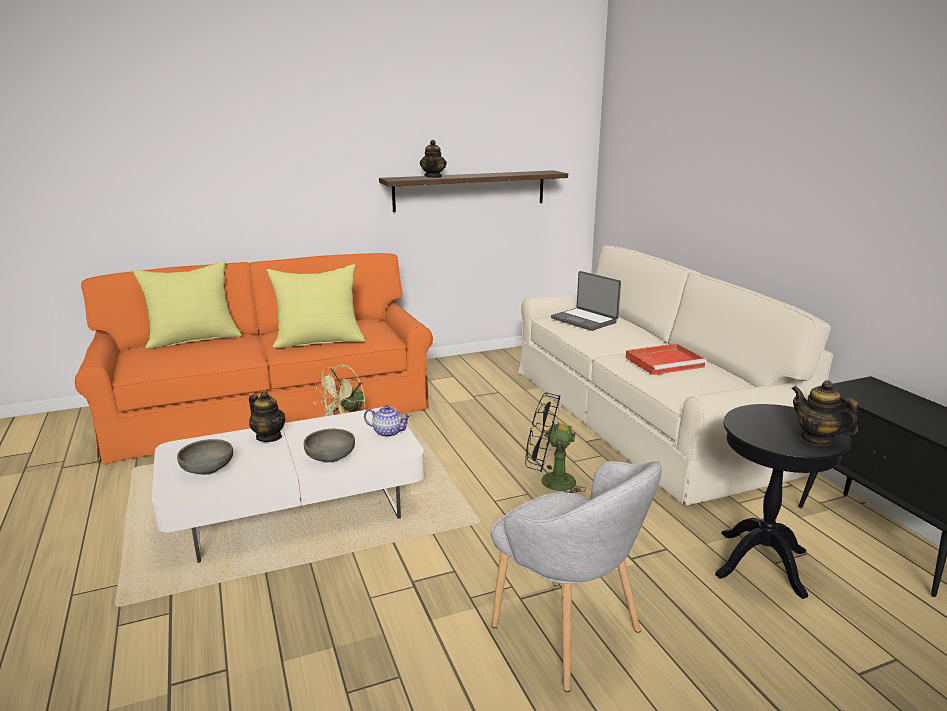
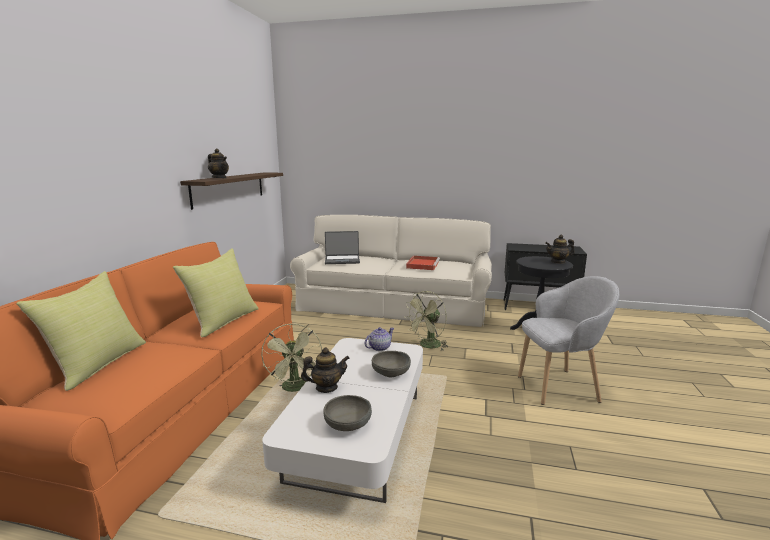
camera: 55 degrees left, 5 degrees down
black fan [525,393,586,493] -> green fan [404,291,447,350]

